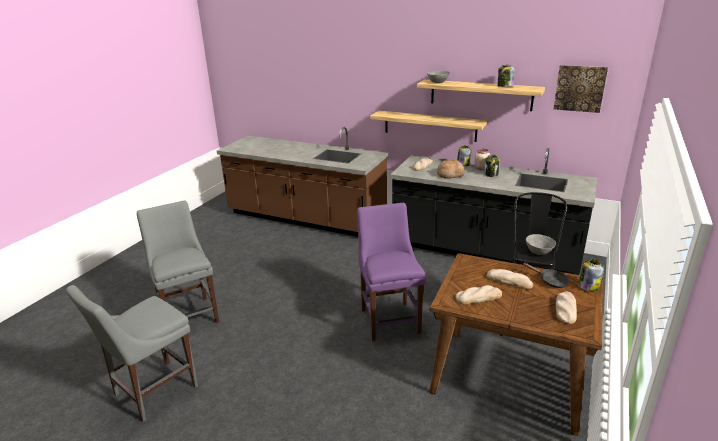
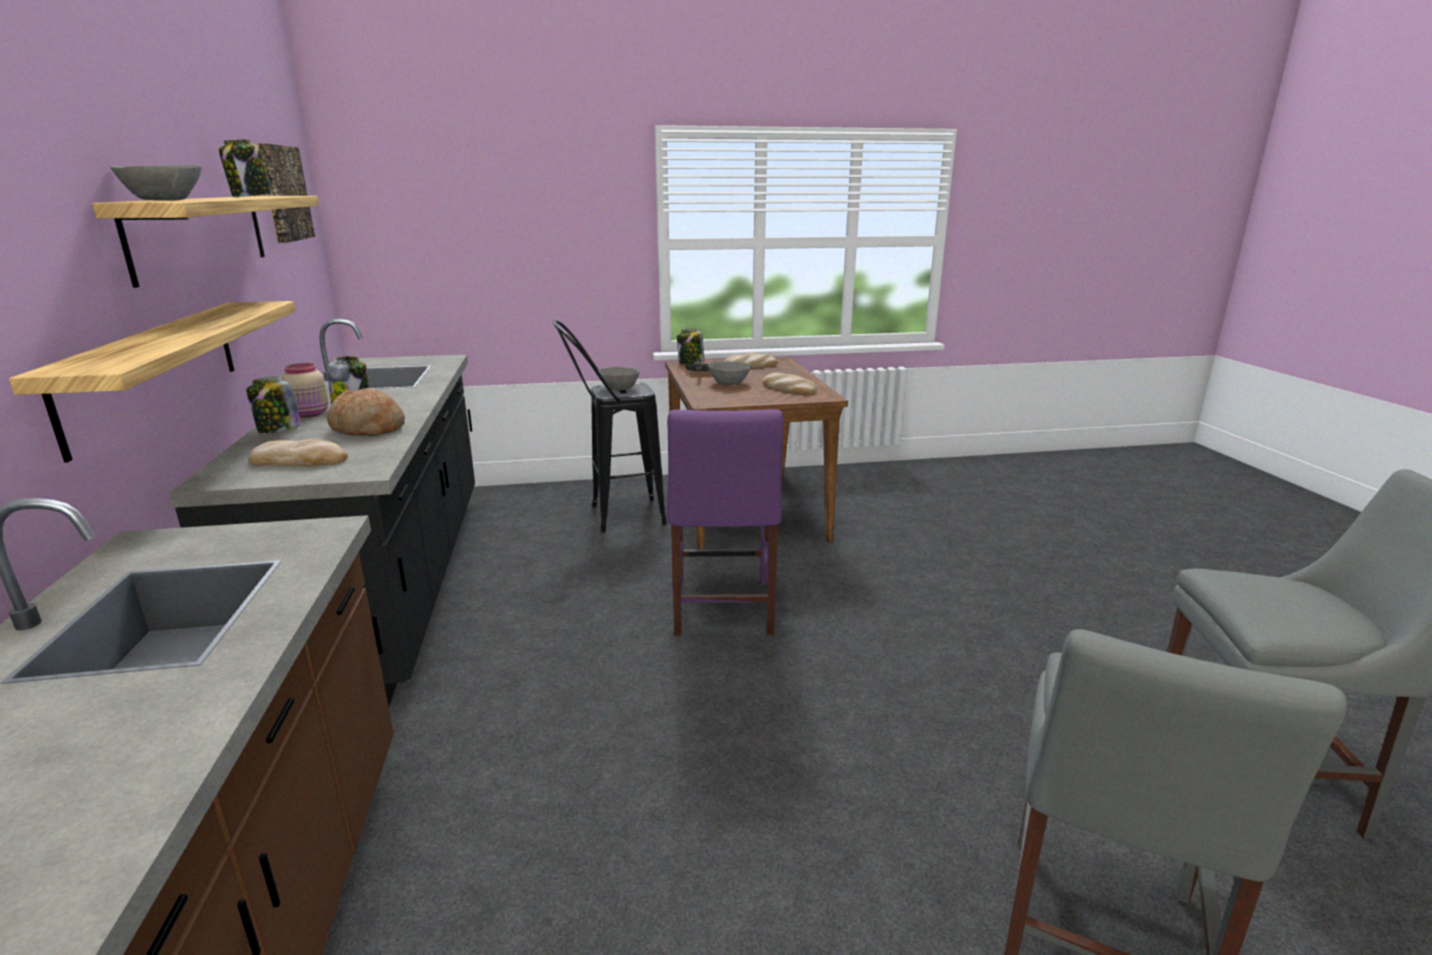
camera: 125 degrees left, 5 degrees down
purple chair [357,203,426,341] -> purple chair turned 45 degrees counterclockwise [667,409,784,635]
bread [487,269,533,289] -> grey bowl [708,361,751,385]

